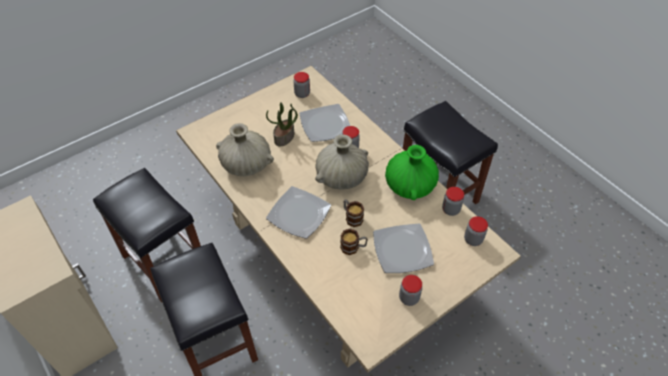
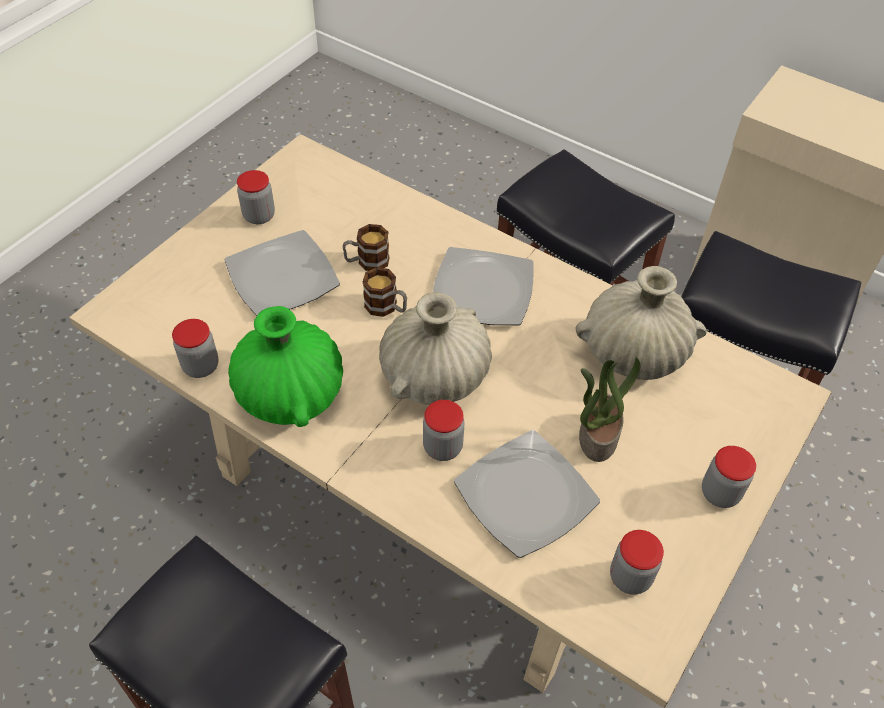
camera: 160 degrees right, 0 degrees up
jar [464,216,488,246] -> jar moved to [702,446,756,508]

